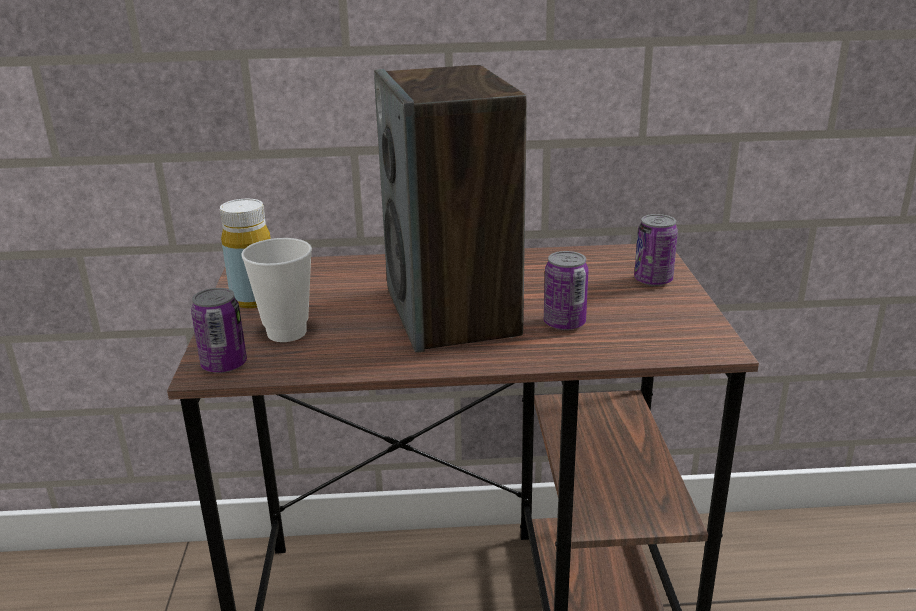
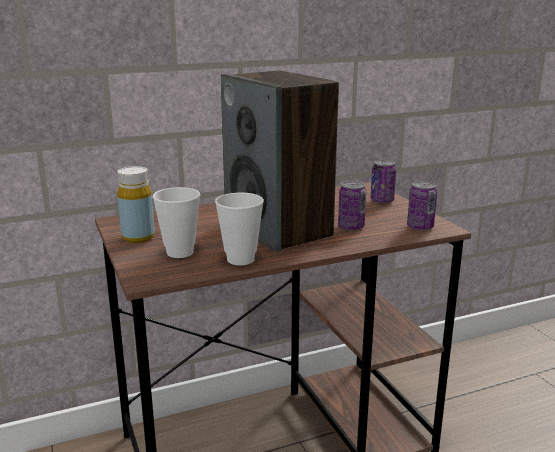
camera: 20 degrees left, 5 degrees down
can [191,288,247,373] -> can moved to [407,181,437,231]
none -> cup [215,193,264,265]

